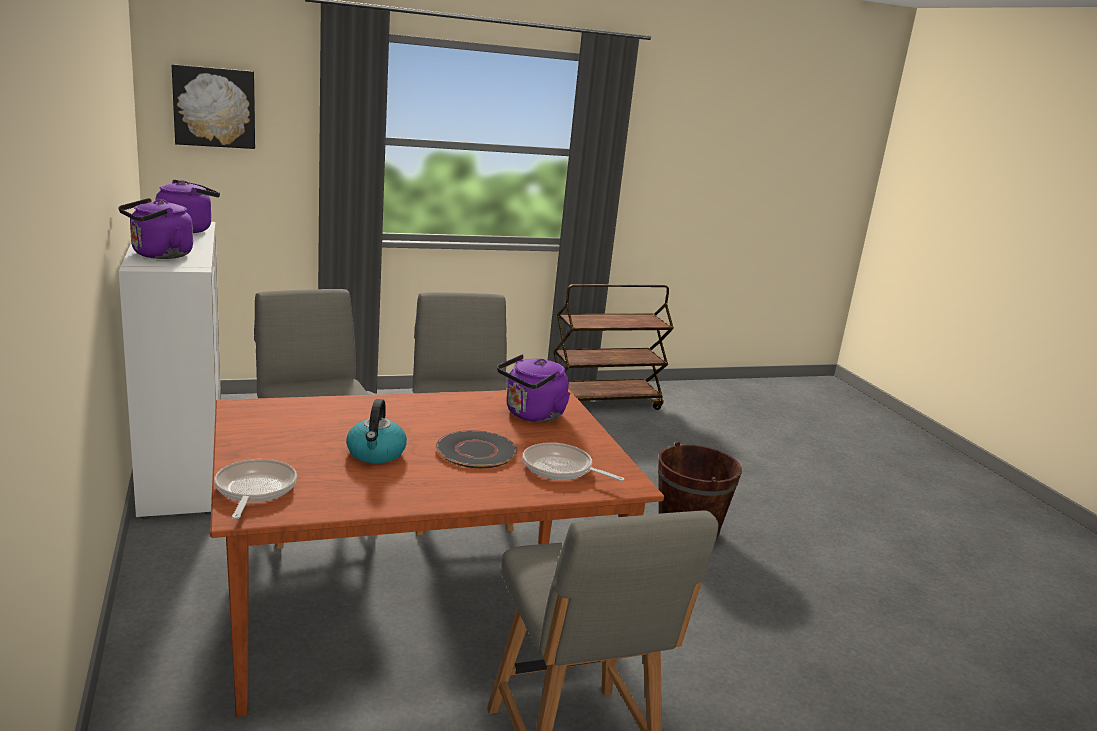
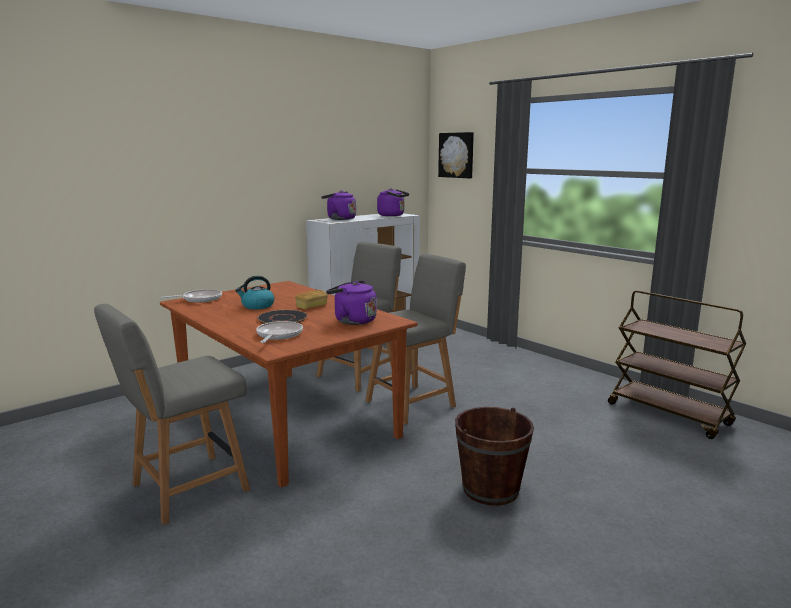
camera: 70 degrees right, 5 degrees down
none -> bread [295,290,328,309]

